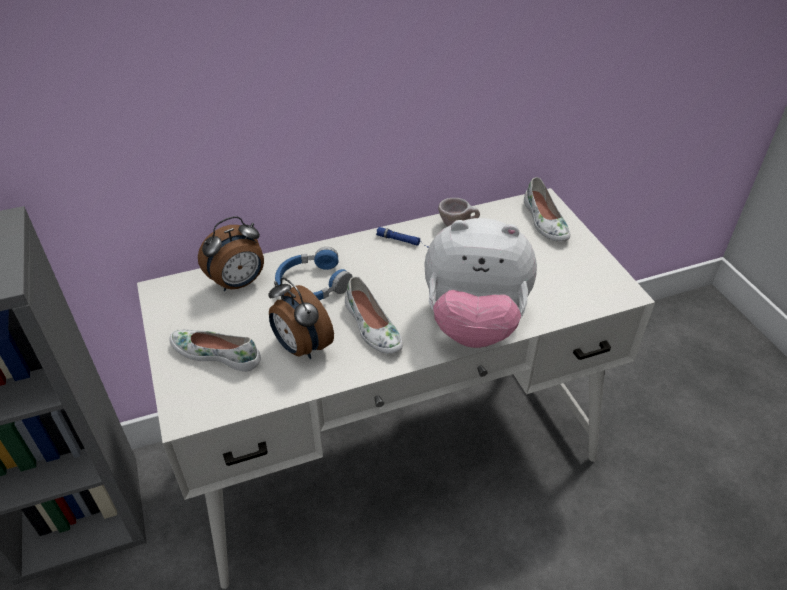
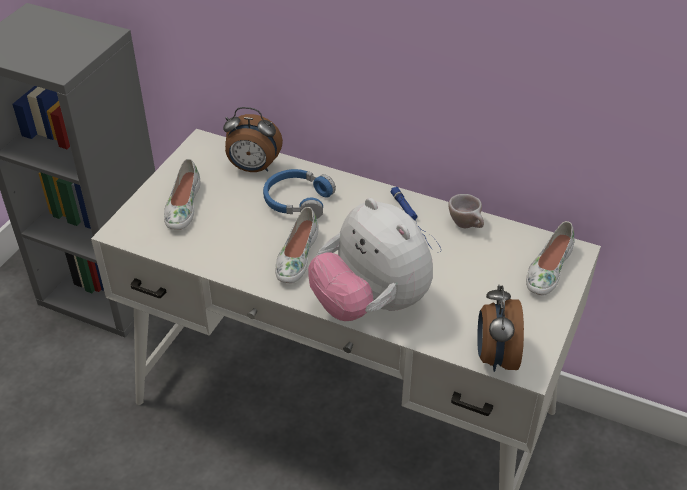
camera: 45 degrees right, 0 degrees up
white shoe [169,330,261,372] -> white shoe turned 150 degrees counterclockwise [164,159,200,230]
alarm clock [268,278,334,359] -> alarm clock moved to [477,285,524,372]

